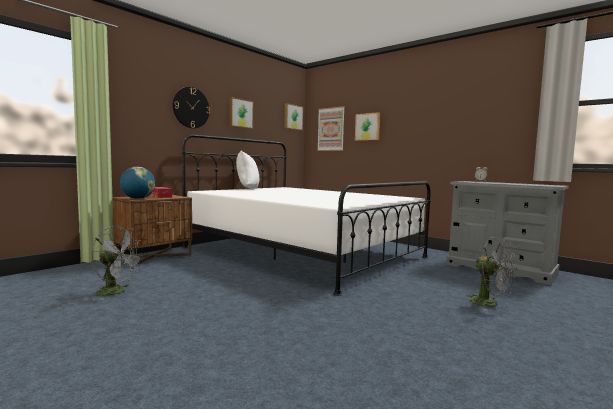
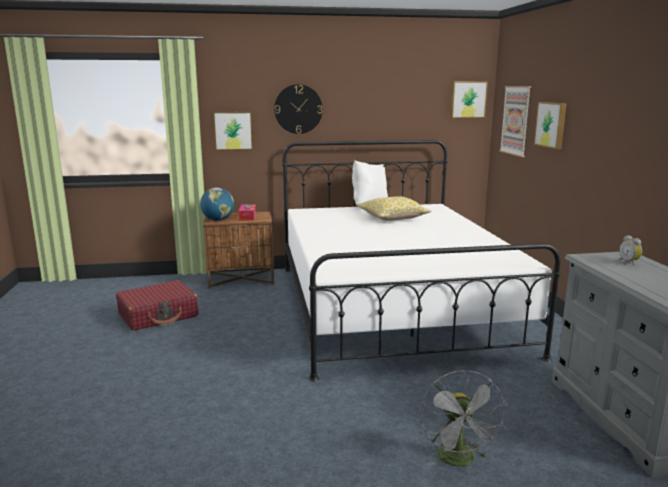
camera: 40 degrees right, 10 degrees up
grey fan [92,226,144,300] -> red suitcase [116,280,198,331]
picture [229,97,253,129] -> picture moved to [213,112,253,151]
none -> pillow [357,196,432,221]

